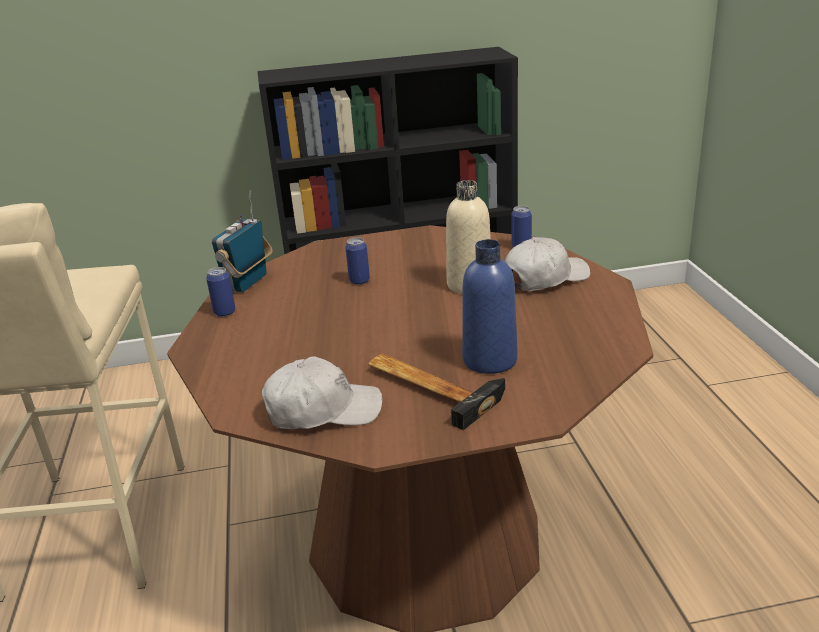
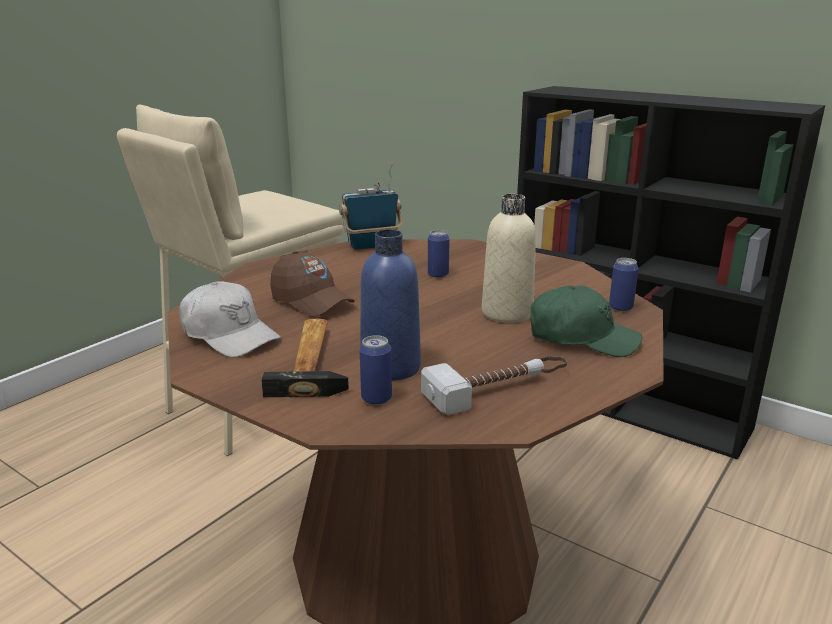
camera: 45 degrees right, 5 degrees down
can [206,267,235,317] -> can moved to [360,335,392,405]
white cap [505,237,591,291] -> green cap [530,285,642,357]
none -> brown cap [270,251,355,317]
none -> hammer [421,356,567,415]

